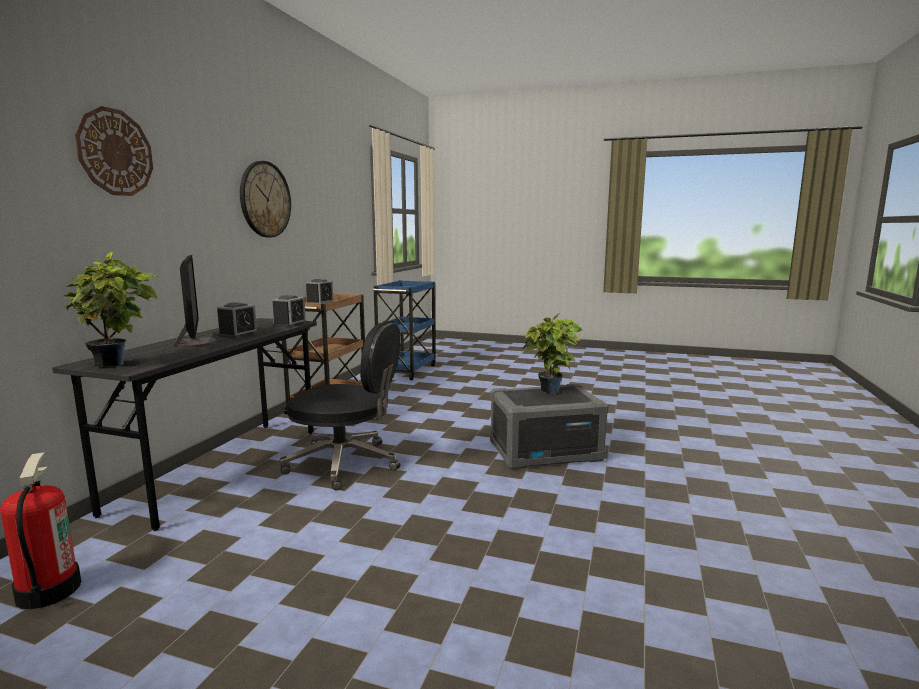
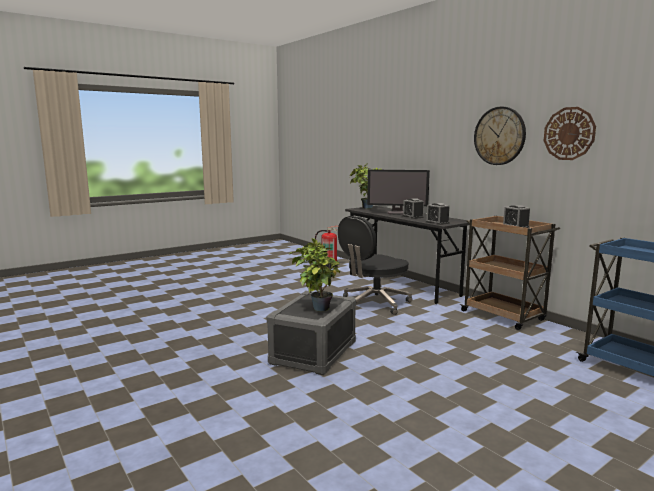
camera: 125 degrees right, 0 degrees up
wall clock [75,106,153,196] -> wall clock moved to [544,107,596,160]

